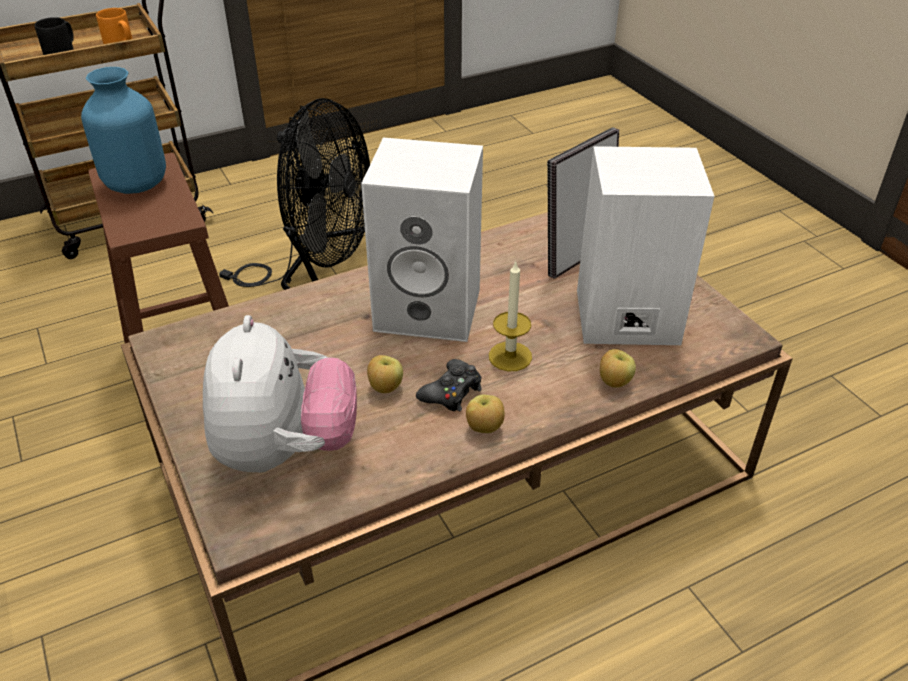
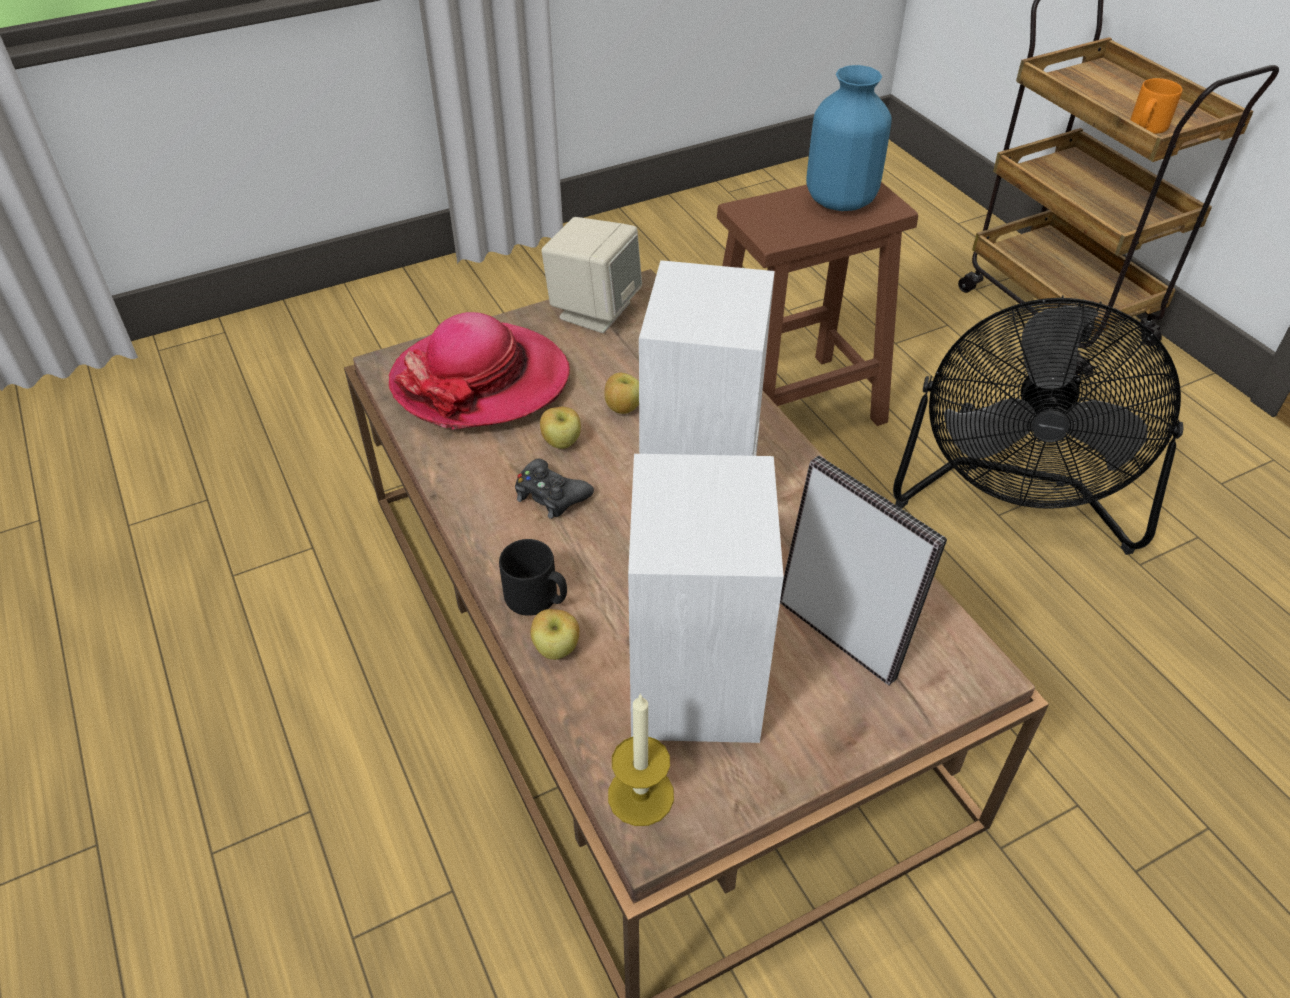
camera: 90 degrees right, 5 degrees up
black mug [34,17,74,55] -> black mug moved to [499,539,567,616]
plush toy [203,315,357,473] -> hat [389,312,570,430]
apple [466,395,505,433] -> apple moved to [604,373,639,414]
candle [489,261,532,371] -> candle moved to [608,693,674,826]
none -> beige speaker [541,217,642,333]

